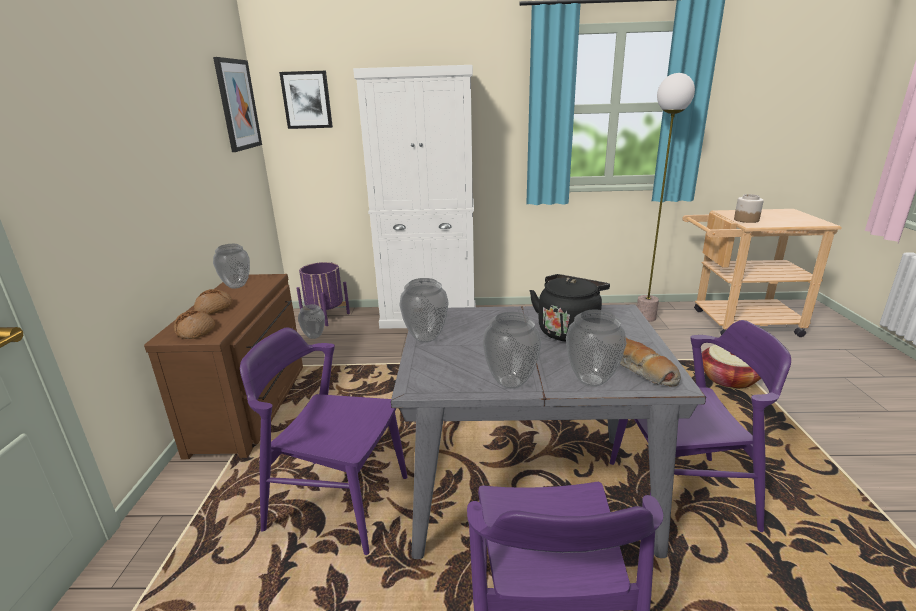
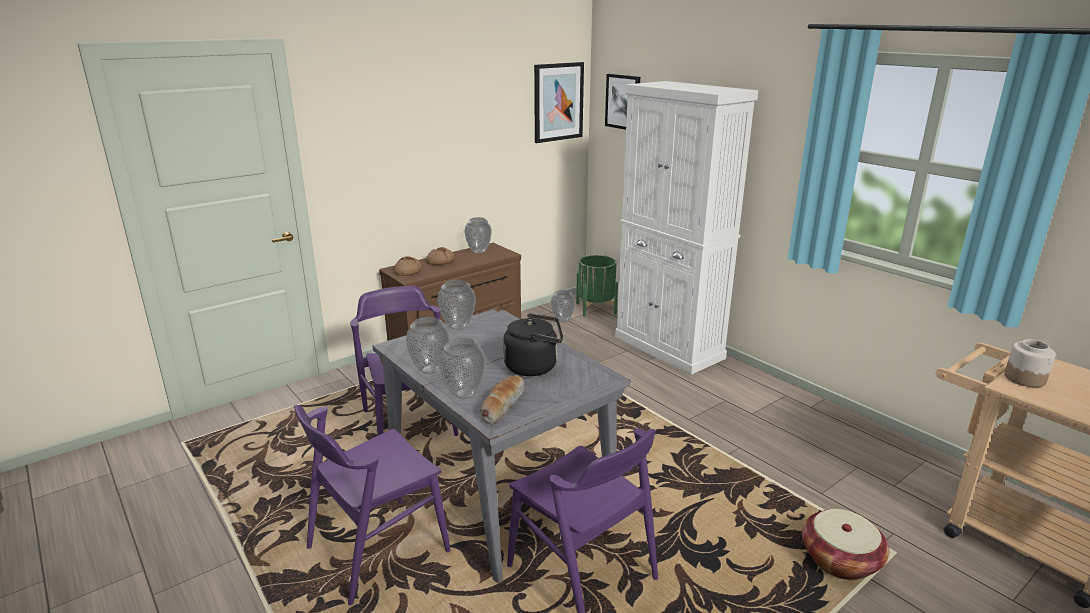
camera: 50 degrees right, 0 degrees up
purple planter [296,262,350,326] -> green planter [576,255,618,317]
floor lamp [637,73,695,322] -> none

